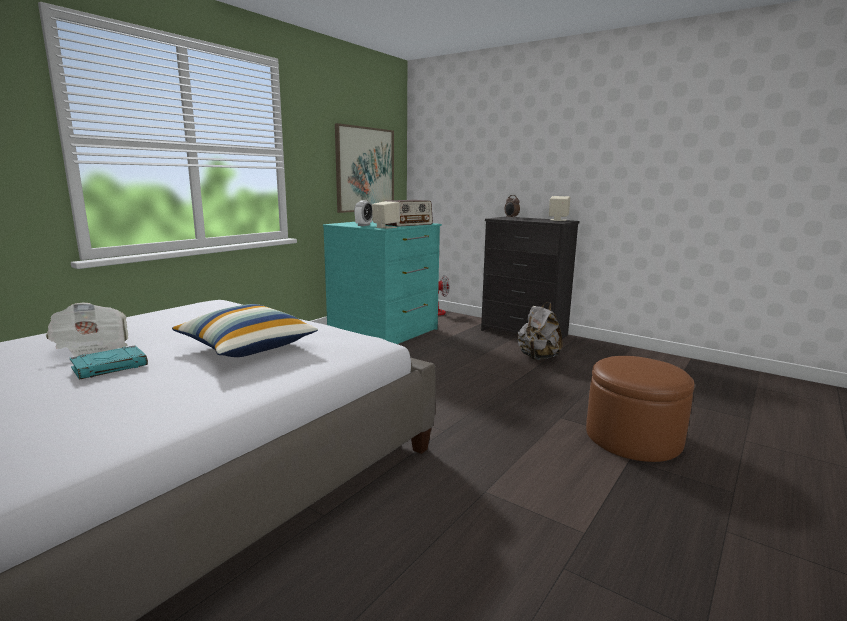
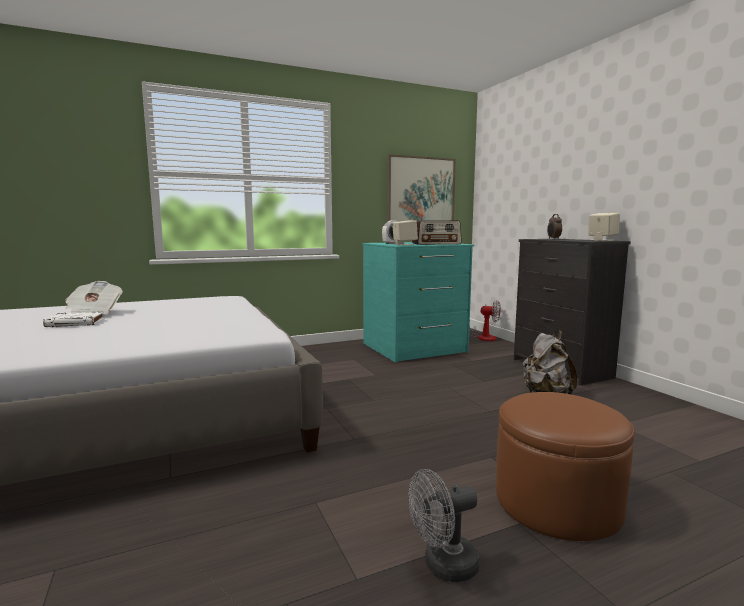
camera: 30 degrees right, 5 degrees down
turquoise book [70,345,148,380] -> white book [43,311,105,327]
pillow [172,304,318,357] -> none
none -> grey fan [409,469,480,582]

